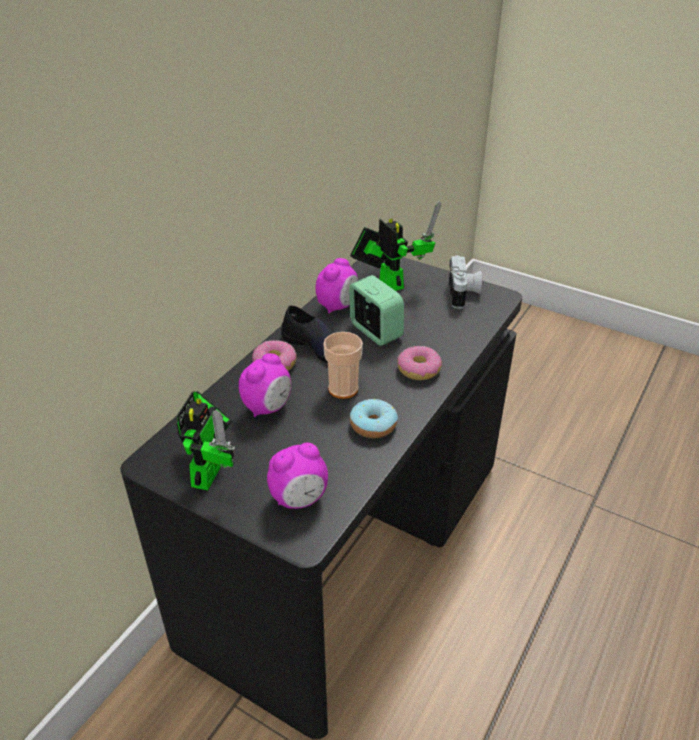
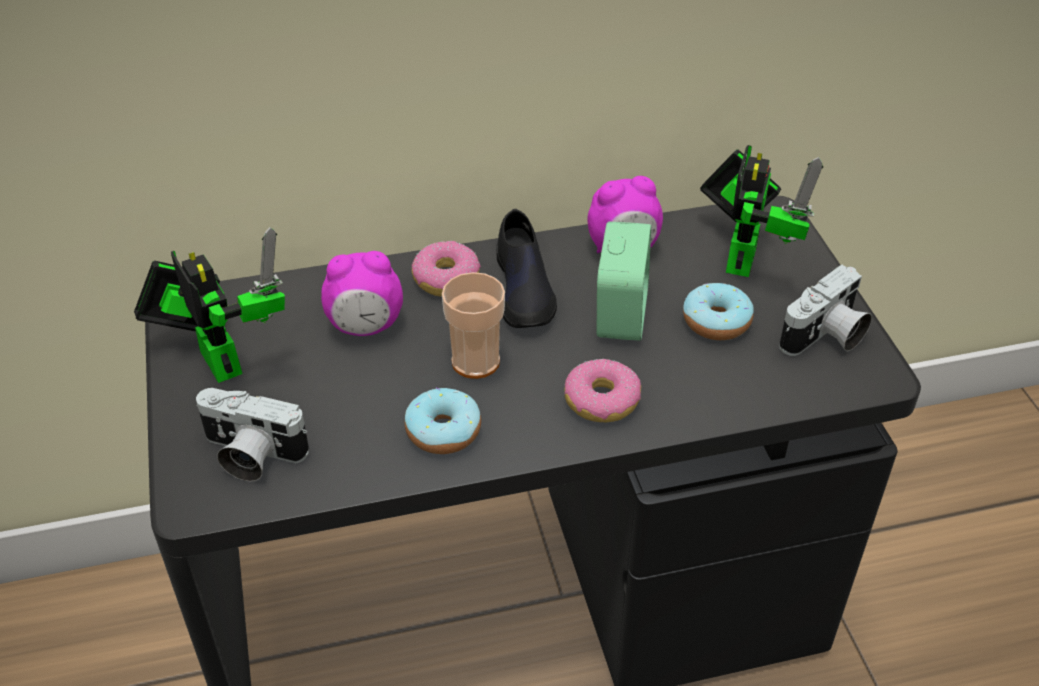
camera: 45 degrees right, 5 degrees up
toy robot [176,391,235,490] -> toy robot turned 90 degrees counterclockwise [134,227,285,383]
alarm clock [267,443,328,509] -> camera [196,388,309,482]
none -> donut [683,283,754,340]

